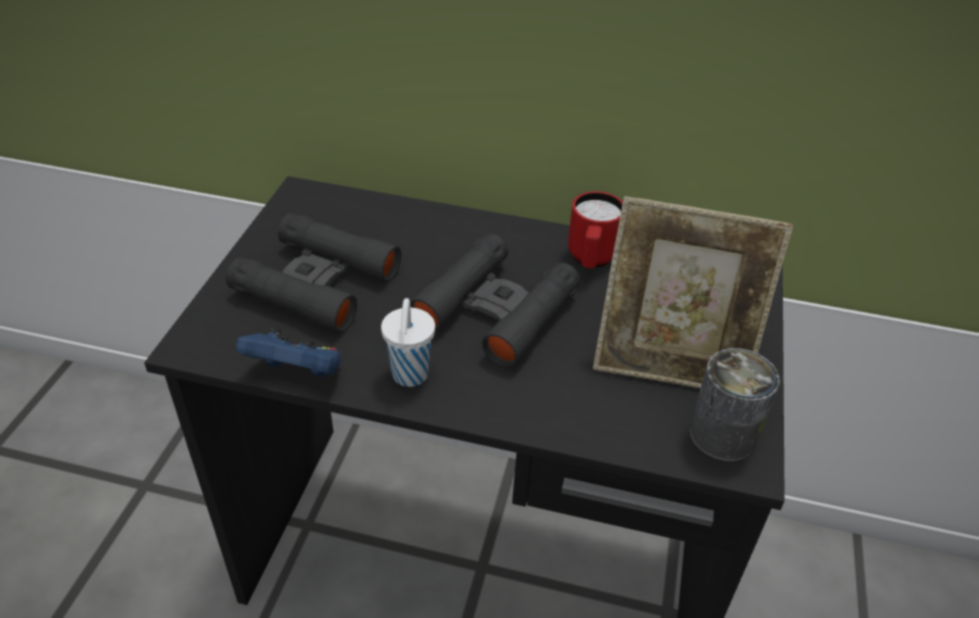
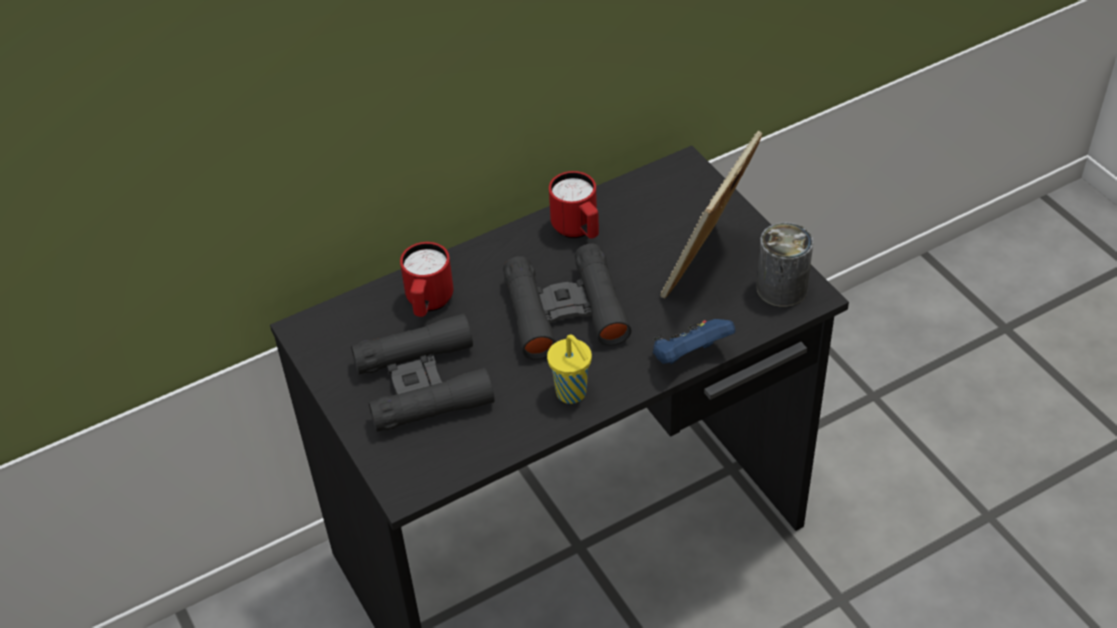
camera: 40 degrees left, 5 degrees up
blue game controller [236,328,342,378] -> blue game controller moved to [653,319,736,364]
white cup [381,298,435,387] -> yellow cup [547,335,592,404]
picture frame [593,196,793,388] -> picture frame turned 150 degrees clockwise [660,131,762,298]
none -> red mug [400,242,454,317]

